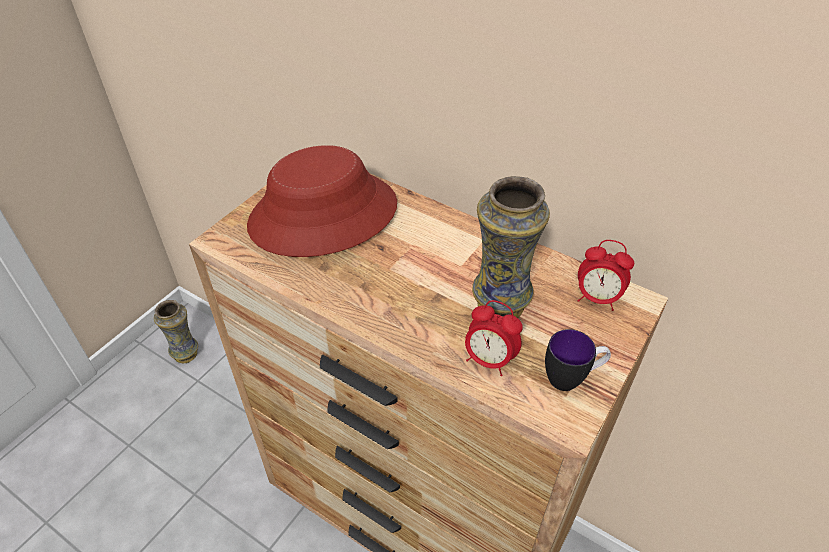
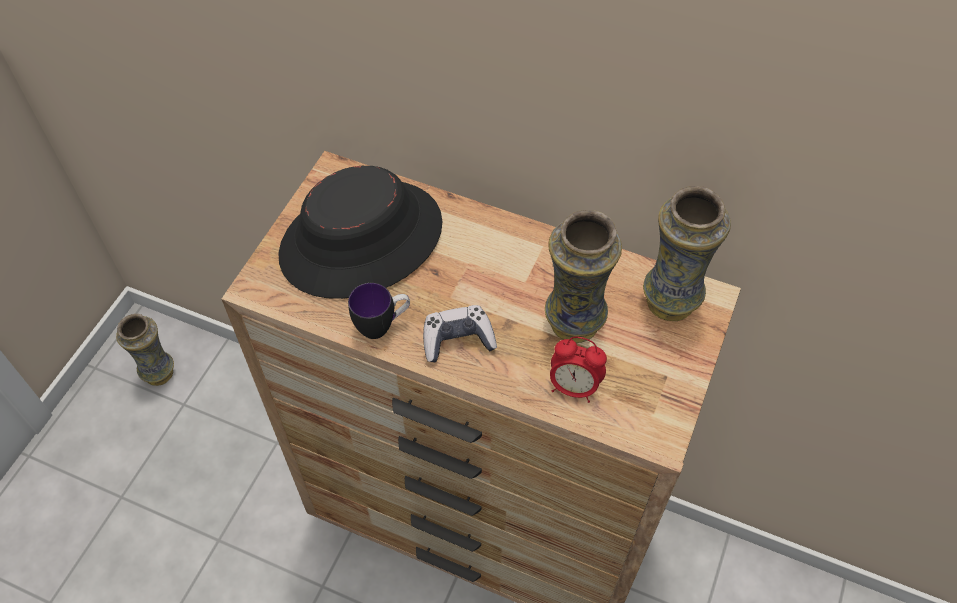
camera: 10 degrees left, 10 degrees up
red hat [247,145,397,257] -> black hat [278,166,443,299]
mug [545,329,611,391] -> mug moved to [348,283,410,339]
alarm clock [577,240,634,311] -> vase [643,186,731,321]
none -> game controller [423,305,497,362]

